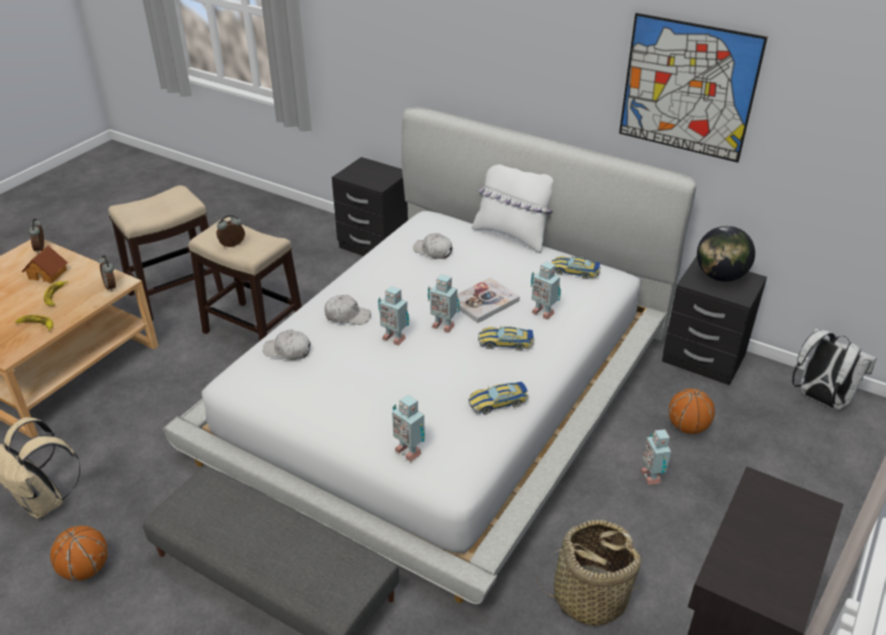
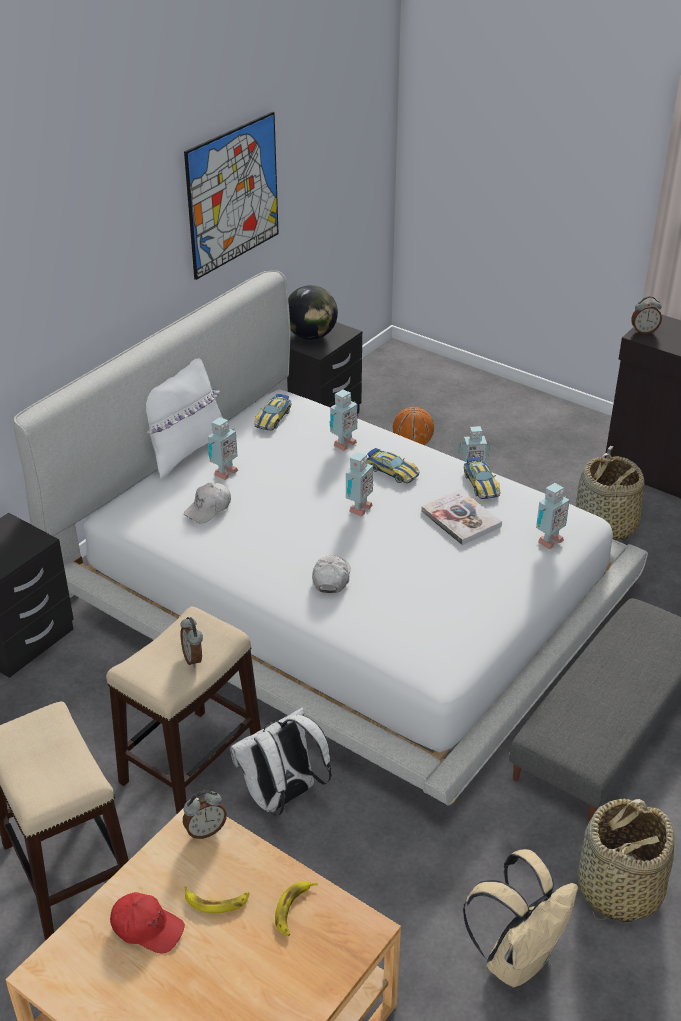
camera: 85 degrees left, 0 degrees up
toy house [22,245,68,284] -> red cap [110,892,185,953]
alarm clock [28,219,44,253] -> alarm clock moved to [631,296,662,334]
basketball [50,525,108,581] -> basket [578,799,674,922]
white cap [263,329,310,360] -> none
toy robot [378,286,409,346] -> toy robot moved to [208,417,238,480]
book [457,277,520,323] -> book moved to [421,489,502,545]
toy car [478,326,534,351] -> toy car turned 60 degrees counterclockwise [367,448,420,483]
white backpack [792,328,877,410] -> white backpack moved to [230,707,332,815]

